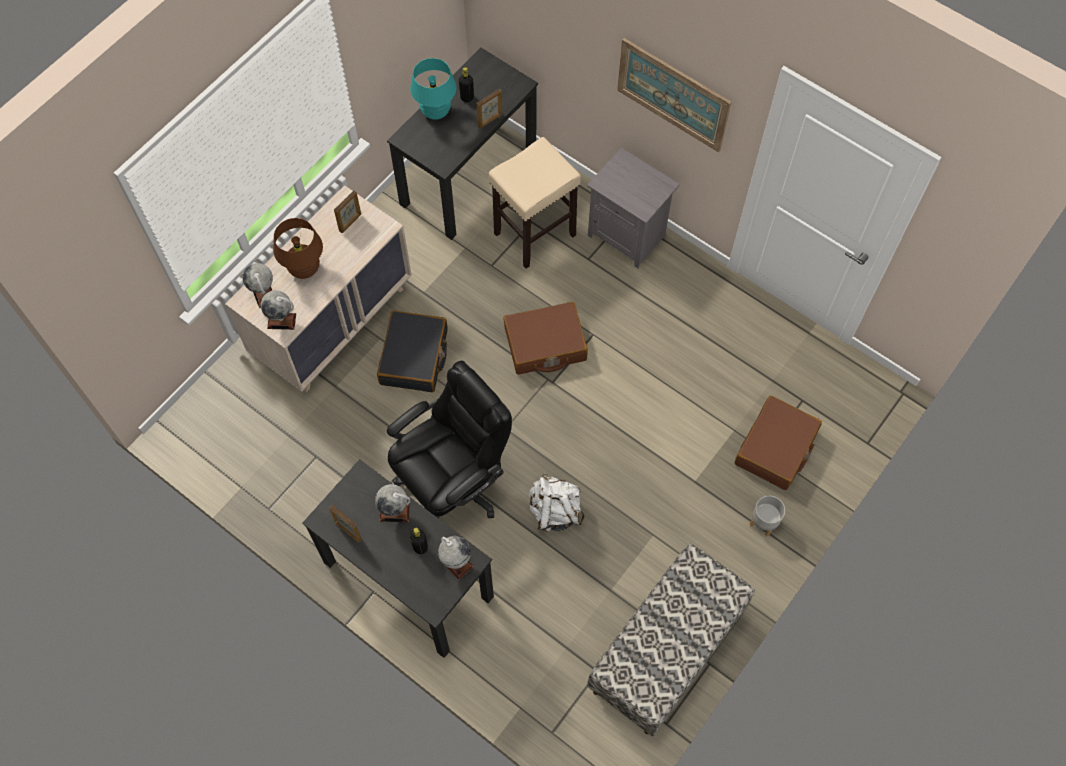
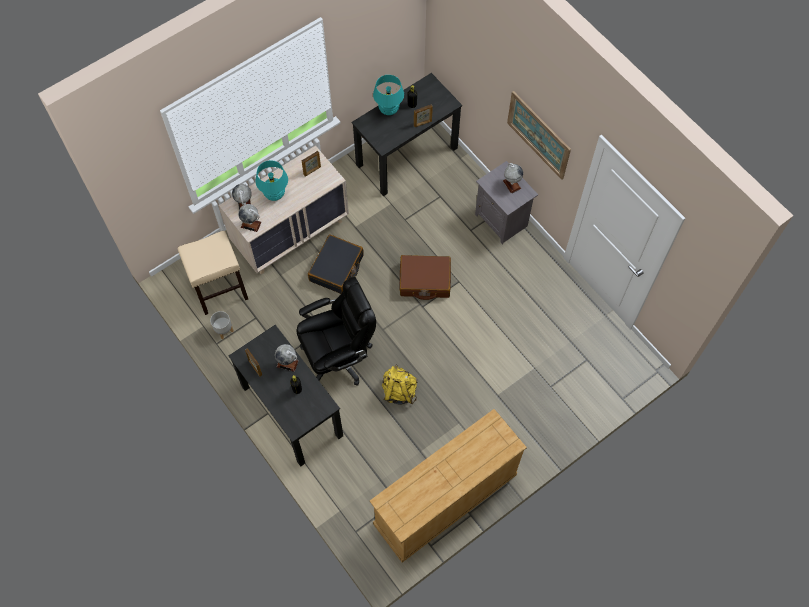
camera: 15 degrees right, 0 degrees up
brown table lamp [273,218,323,279] -> turquoise table lamp [256,160,288,201]
globe [438,536,474,580] -> globe moved to [503,163,523,194]
beige stool [489,137,581,268] -> beige stool moved to [178,231,248,315]
white backpack [529,474,585,532] -> yellow backpack [382,364,417,404]
bench [587,544,755,737] -> beige dresser [370,409,527,562]
brown suitcase [735,396,822,490] -> none
grey planter [750,496,785,536] -> grey planter moved to [210,311,234,339]

